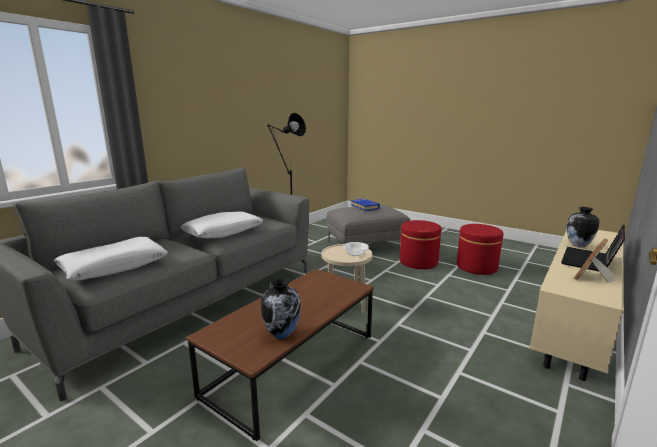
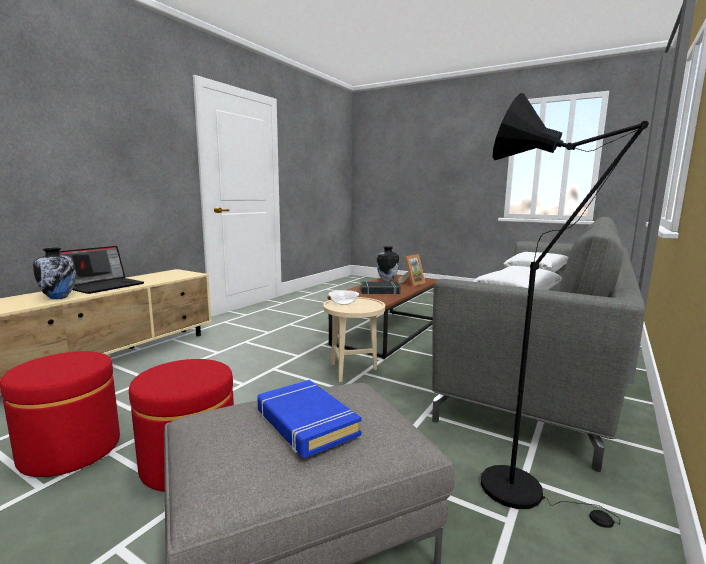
camera: 175 degrees right, 5 degrees down
picture frame [574,238,615,282] -> picture frame moved to [398,254,426,286]
none -> black book [360,281,401,294]

